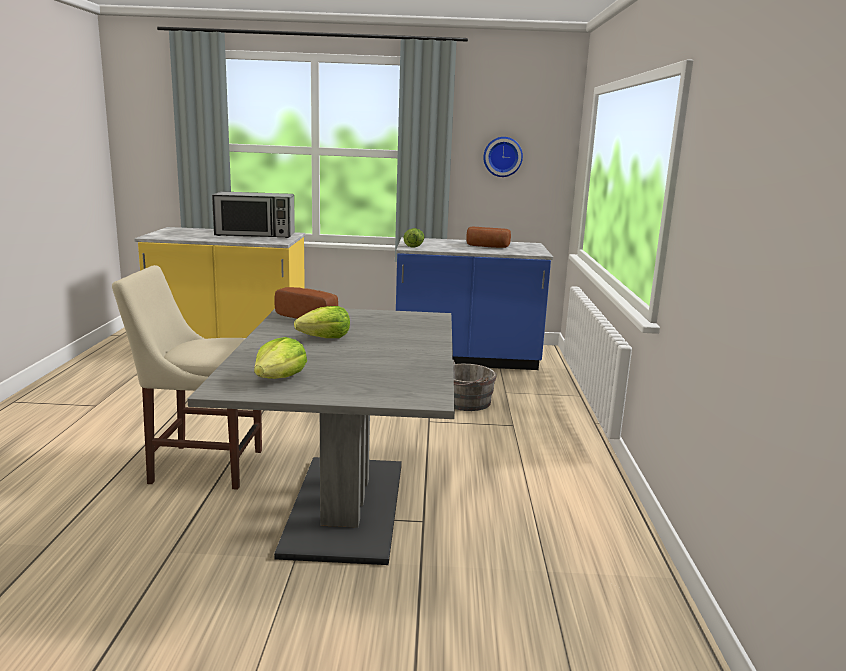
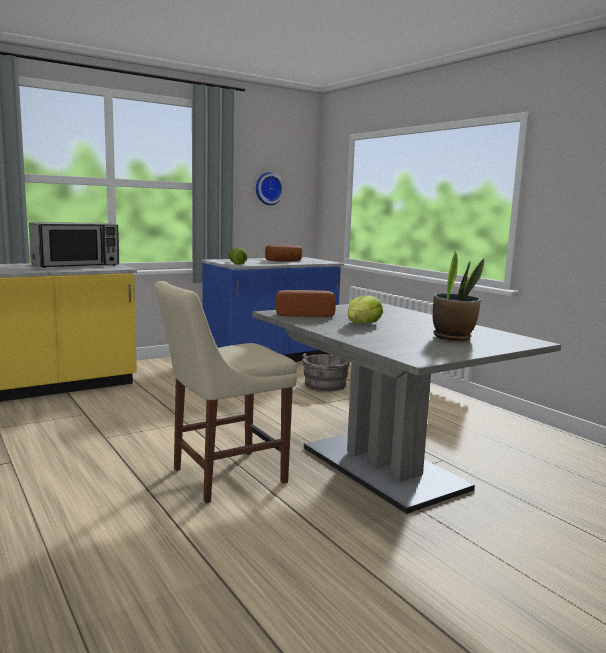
camera: 35 degrees left, 5 degrees down
lettuce [254,337,307,379] -> none
none -> potted plant [433,250,484,341]

